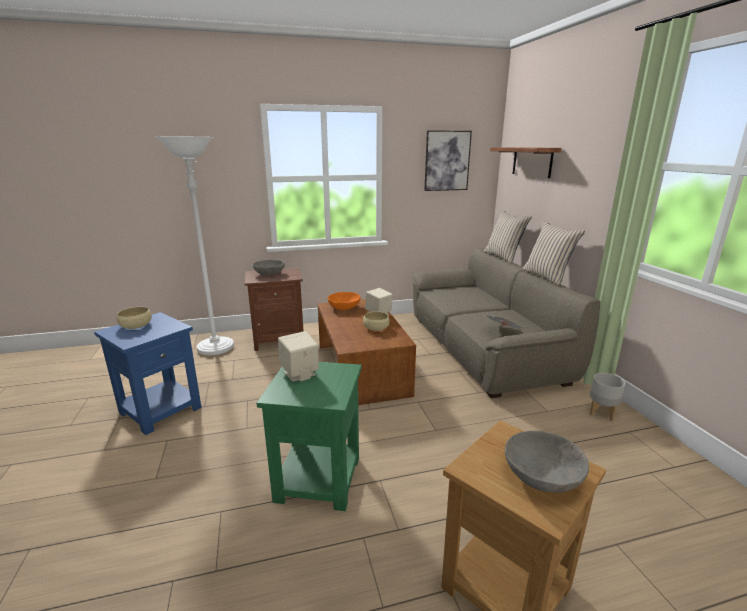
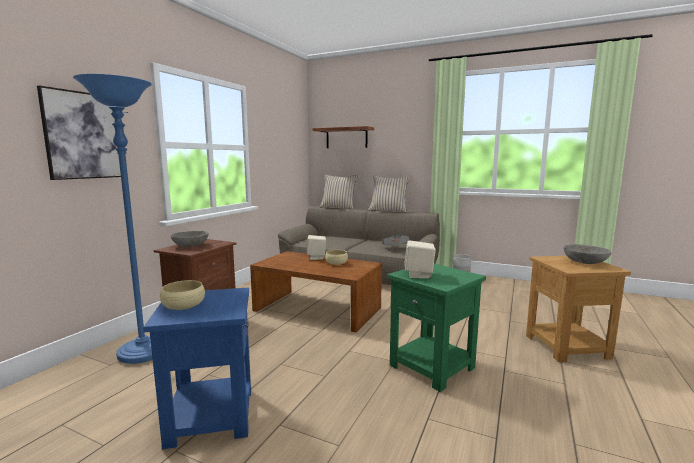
camera: 50 degrees left, 10 degrees down
white floor lamp [156,137,234,356] -> blue floor lamp [73,74,153,364]
orange bowl [328,292,361,310] -> none
picture [424,130,472,191] -> picture moved to [37,85,121,180]

